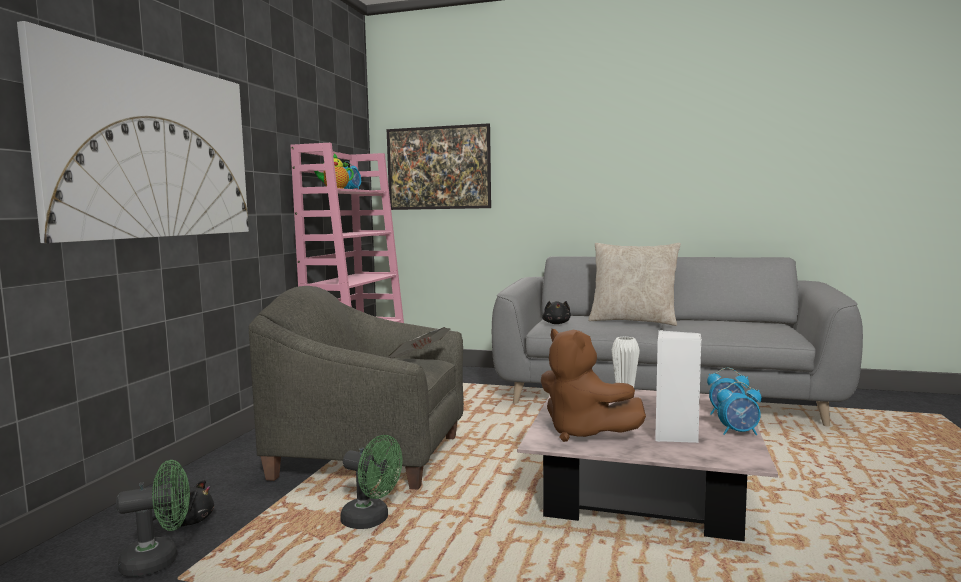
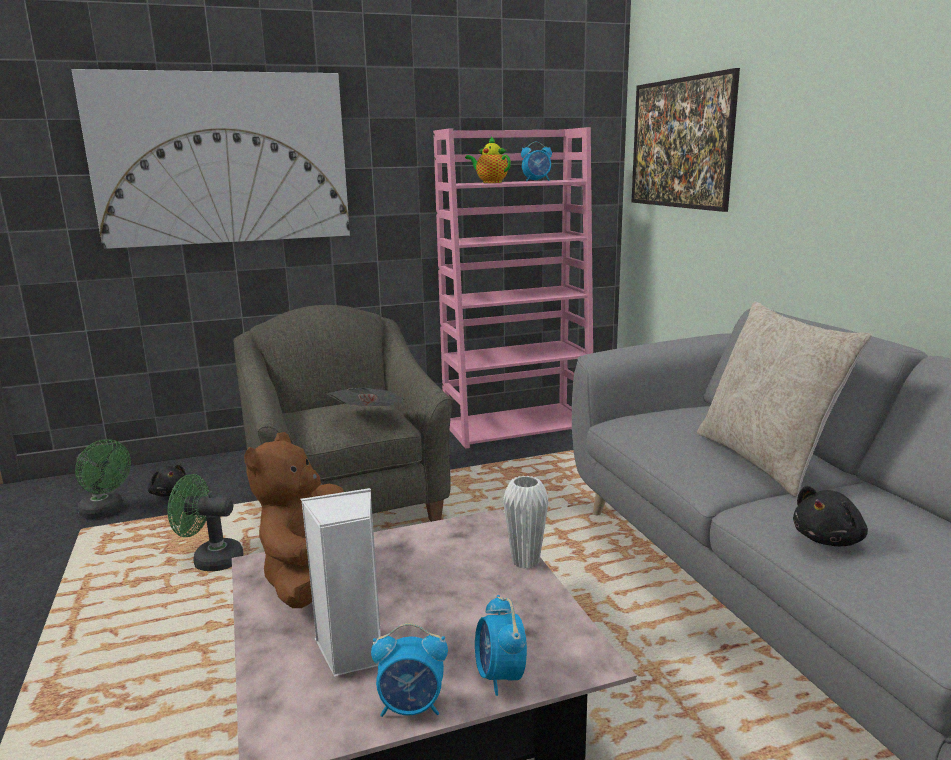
camera: 55 degrees right, 10 degrees up
green fan [340,435,402,529] -> green fan turned 105 degrees clockwise [168,474,243,571]
black plush toy [542,301,571,324] -> black plush toy moved to [793,486,868,546]
alarm clock [717,381,762,435] -> alarm clock turned 60 degrees counterclockwise [371,623,448,717]

